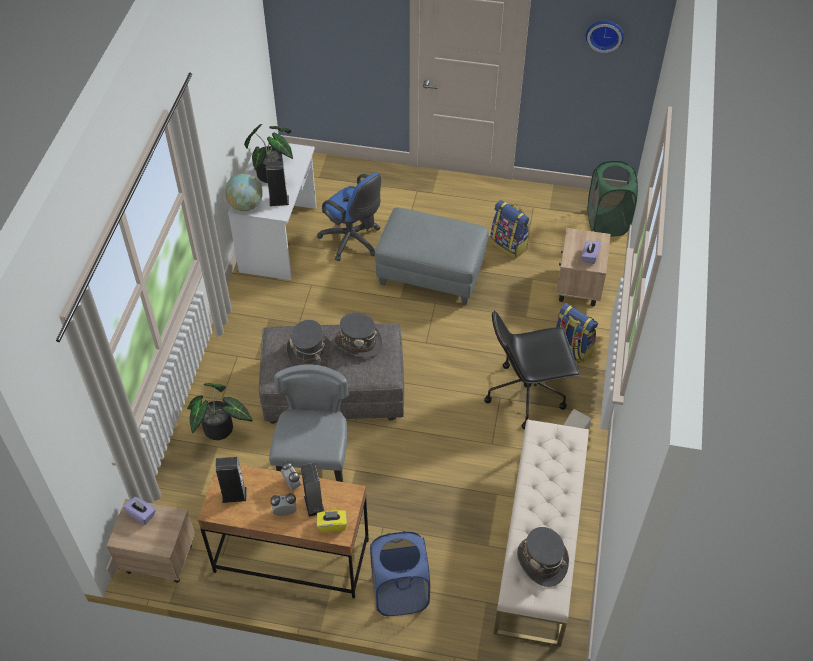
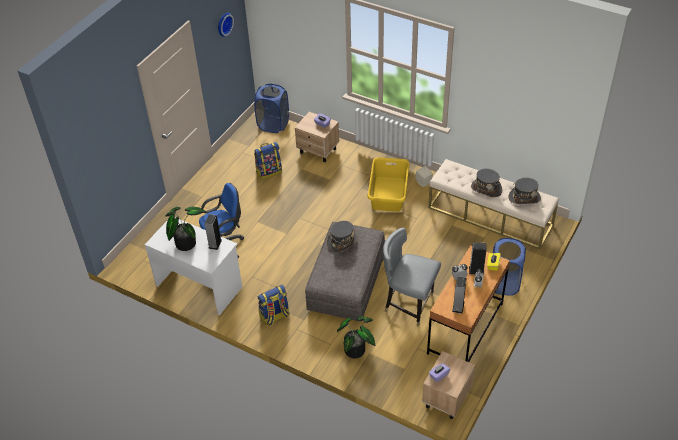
camera: 70 degrees left, 5 degrees down
globe [225,174,263,211] -> none
grey hat [286,320,330,366] -> grey hat moved to [471,169,502,197]
grey ottoman [375,208,489,305] -> none
black office chair [484,311,580,429] -> yellow laundry basket [367,157,410,212]
backpack [556,303,598,363] -> backpack moved to [257,285,290,326]
green laundry basket [588,161,638,237] -> blue laundry basket [254,84,289,133]

